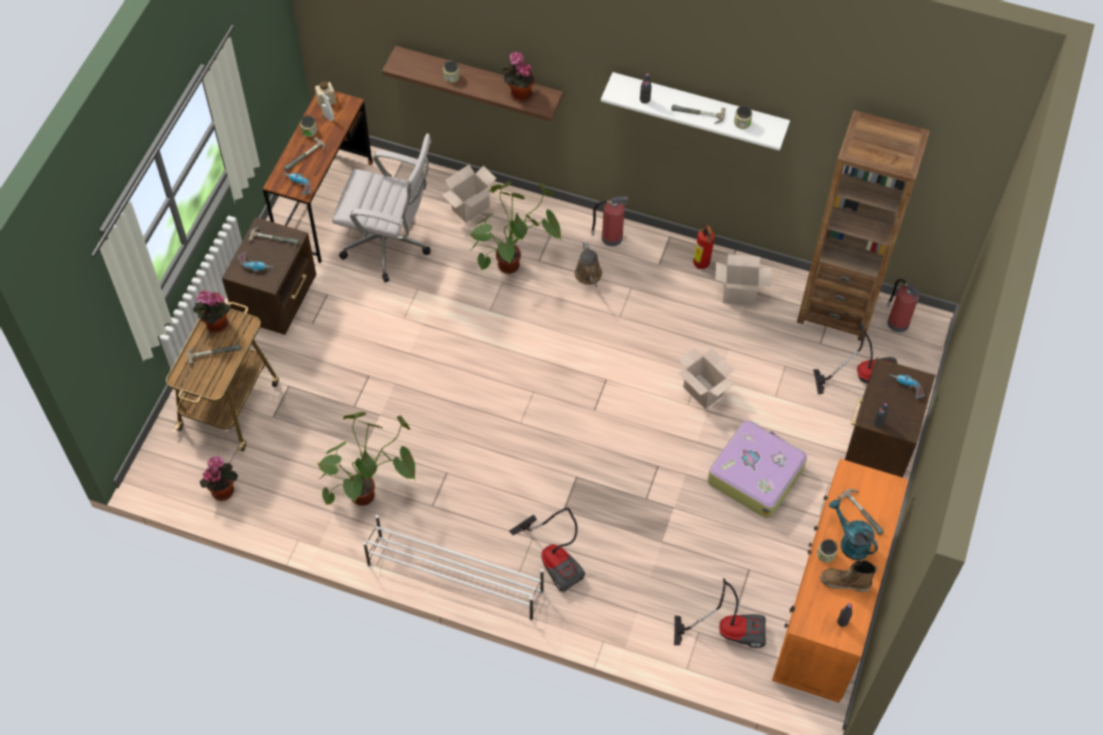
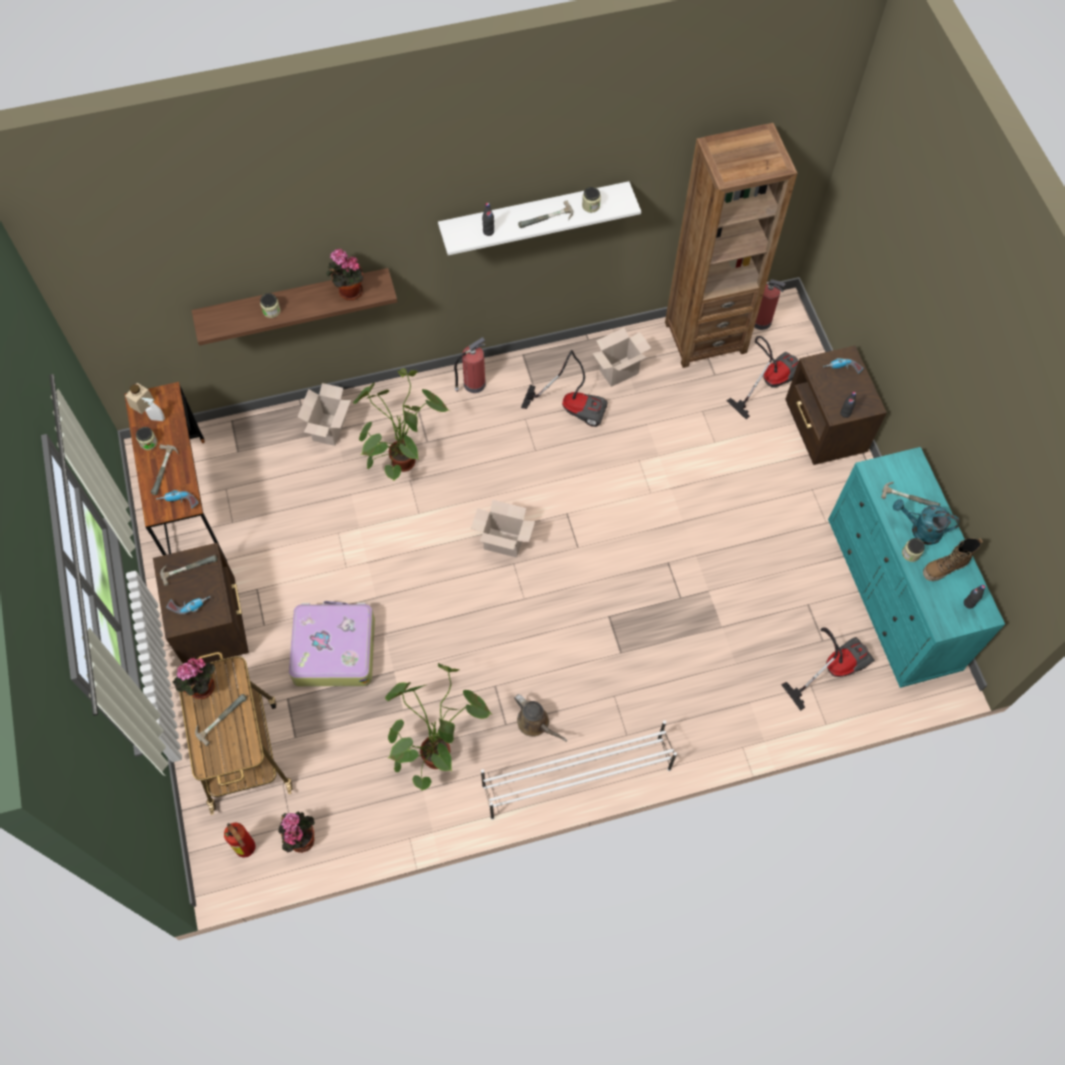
camera: 35 degrees left, 5 degrees up
white office chair [332,133,431,282] -> none
vacuum cleaner [509,508,585,593] -> vacuum cleaner moved to [521,350,607,427]
brown watering can [575,242,602,287] -> brown watering can moved to [514,694,568,742]
cardboard box [678,348,734,409] -> cardboard box moved to [471,500,535,558]
fire extinguisher [693,224,717,269] -> fire extinguisher moved to [224,823,255,857]
suitcase [708,421,807,518] -> suitcase moved to [289,601,375,686]
orange dresser [772,459,908,703] -> turquoise dresser [828,447,1005,688]

